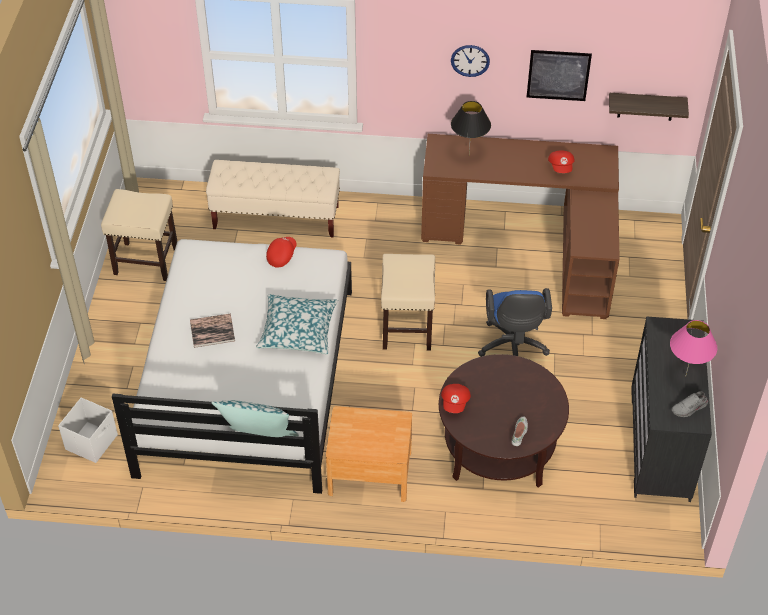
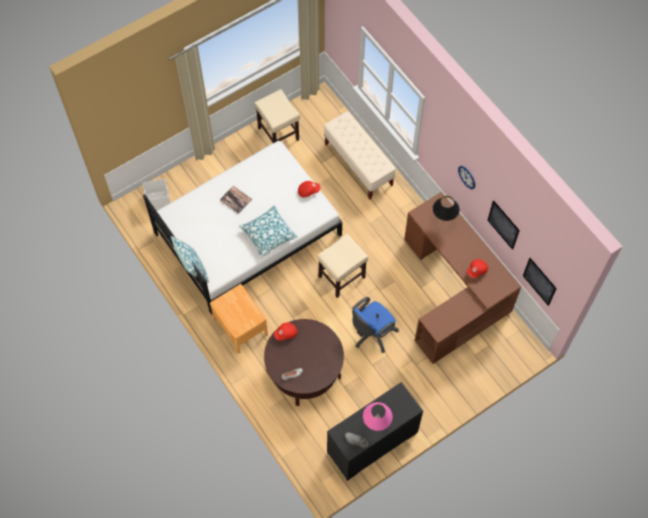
camera: 50 degrees right, 15 degrees up
shelf [609,93,689,121] -> picture [523,258,557,306]

